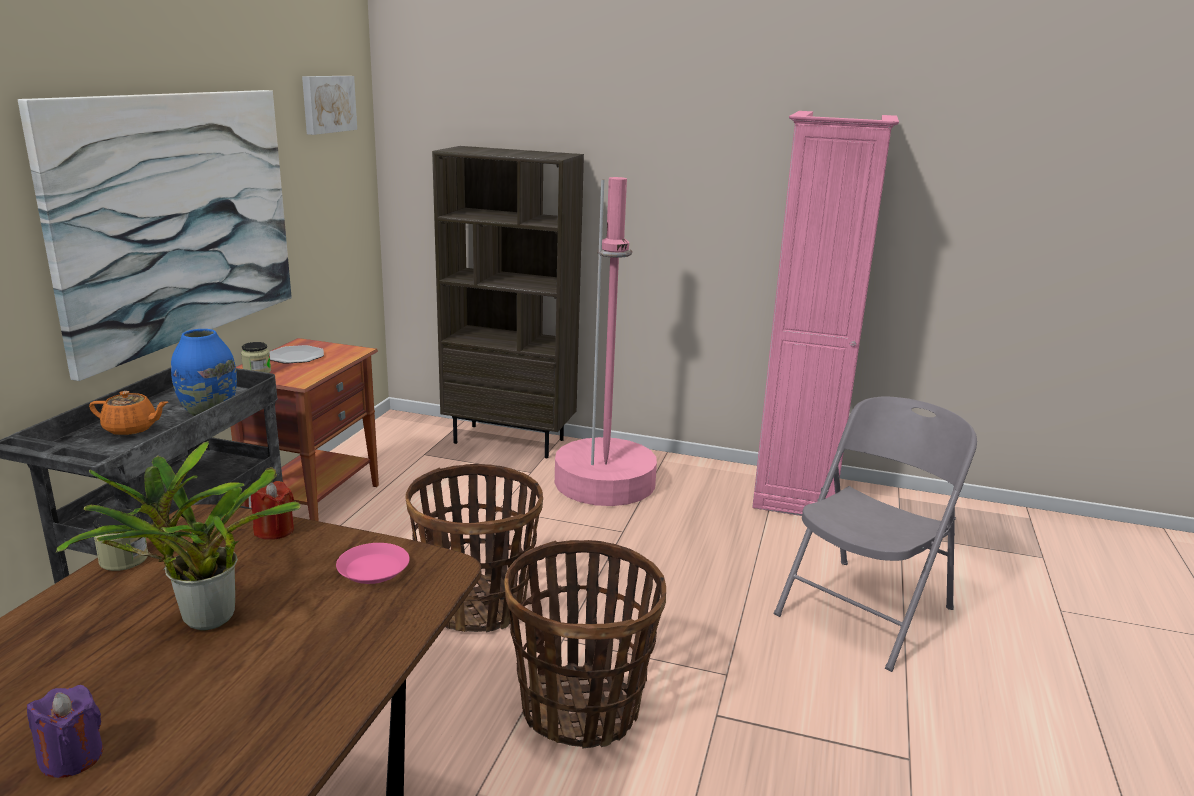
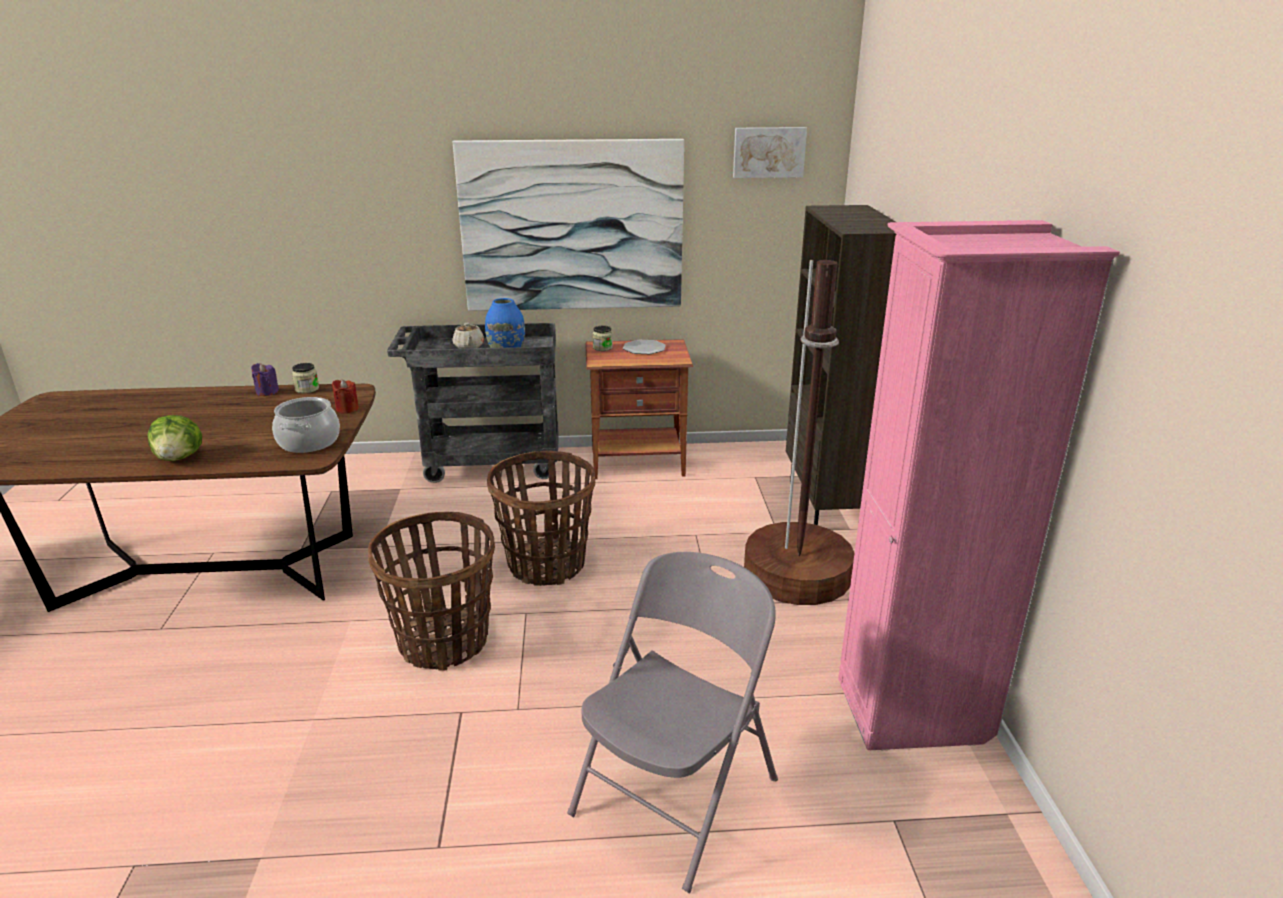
camera: 70 degrees right, 5 degrees up
purple candle [27,685,103,778] -> purple candle moved to [251,363,279,396]
potted plant [56,441,301,631] -> none
orange teapot [89,391,168,435] -> beige teapot [453,323,484,349]
pink plate [336,543,410,584] -> cooking pot [272,397,340,453]
pink floor lamp [555,177,657,506] -> brown floor lamp [744,260,854,605]
grey chair [773,396,977,672] -> grey chair turned 75 degrees counterclockwise [567,552,778,894]
none -> lettuce [148,415,202,461]

